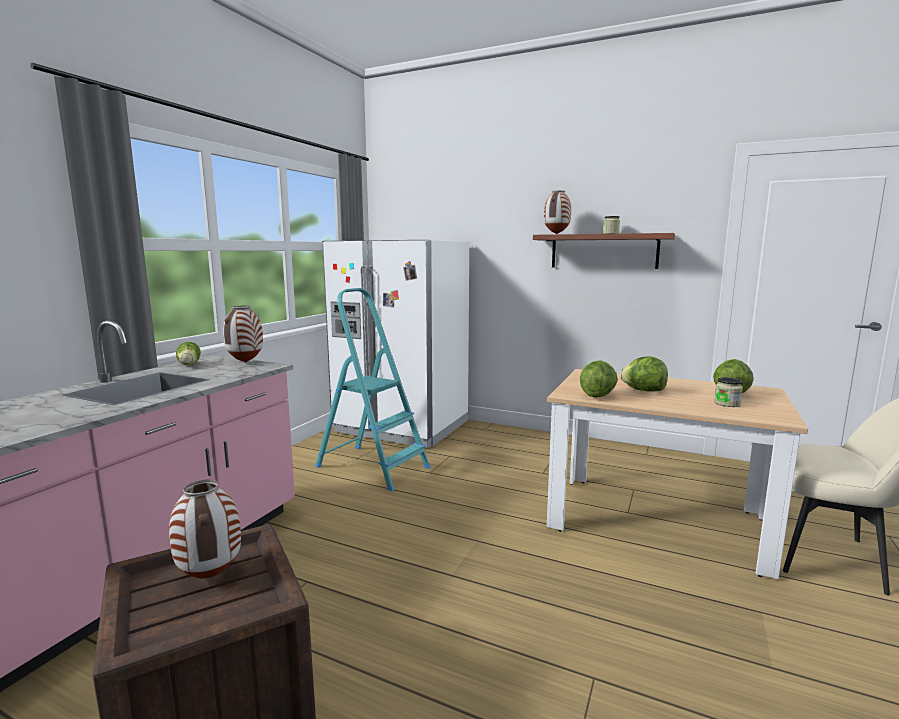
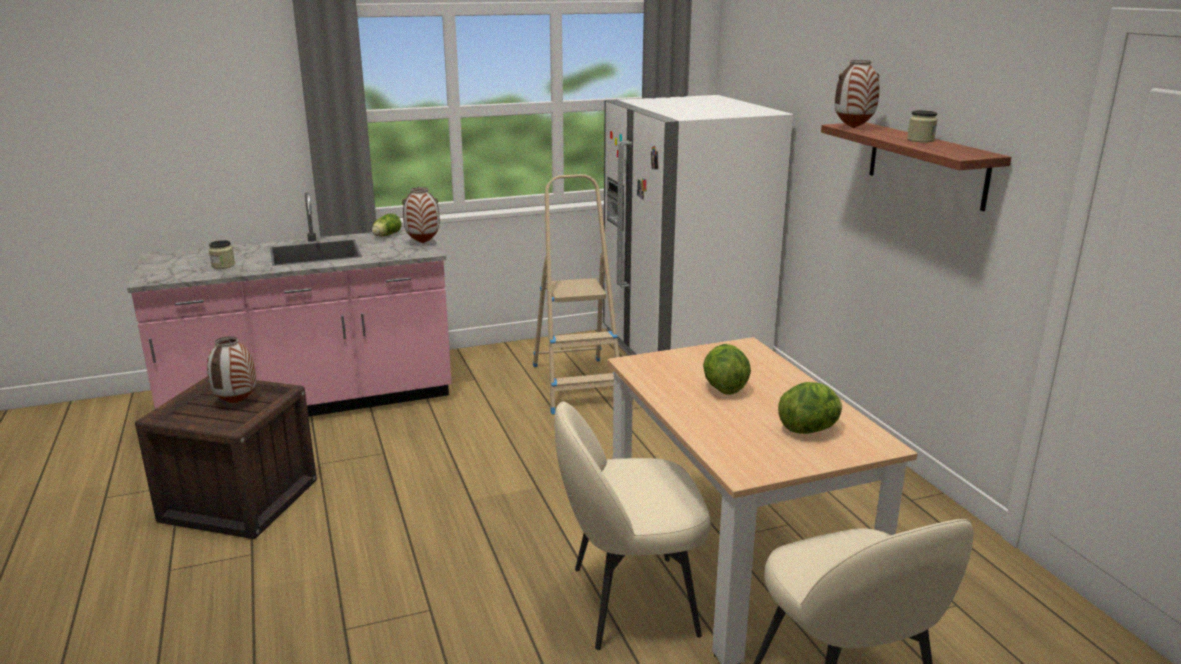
camera: 45 degrees right, 10 degrees up
turquoise step ladder [315,288,431,491] -> beige step ladder [533,174,620,414]
lettuce [580,360,618,398] -> none
jar [714,377,743,407] -> jar moved to [209,240,235,269]
none -> beige chair [554,401,711,650]

